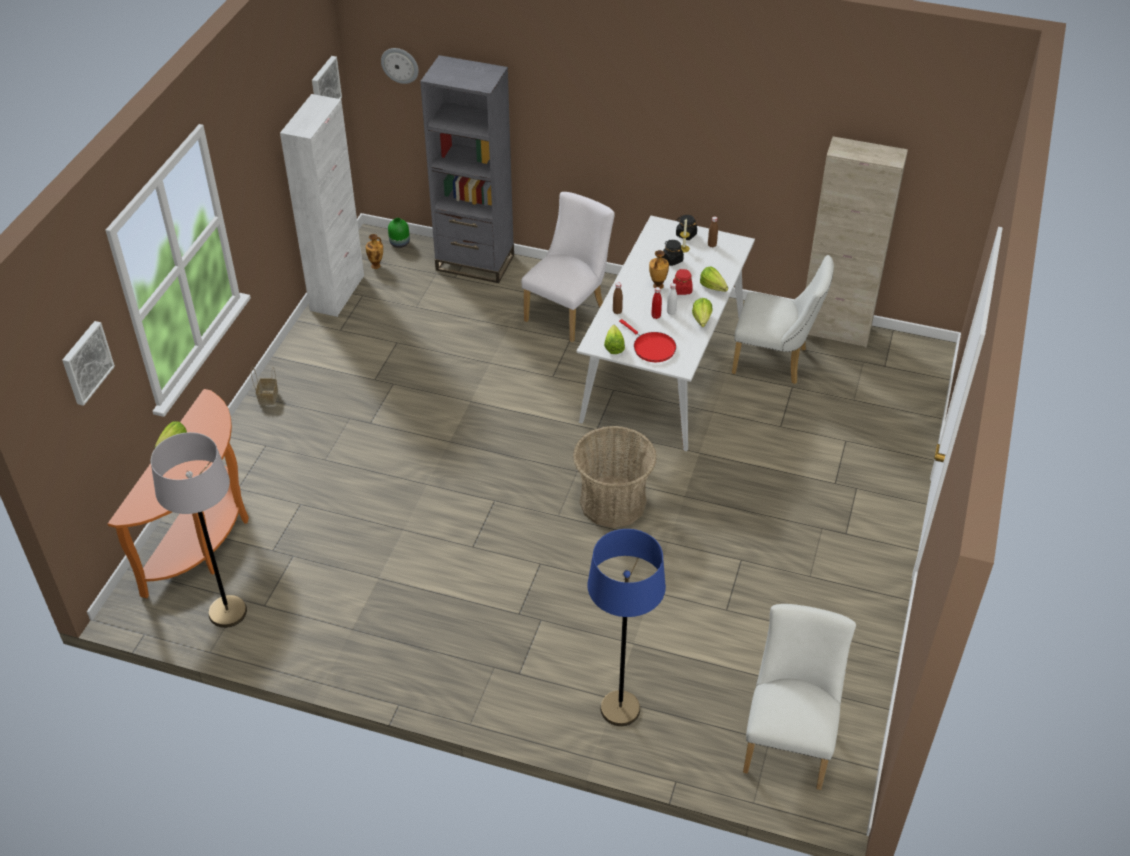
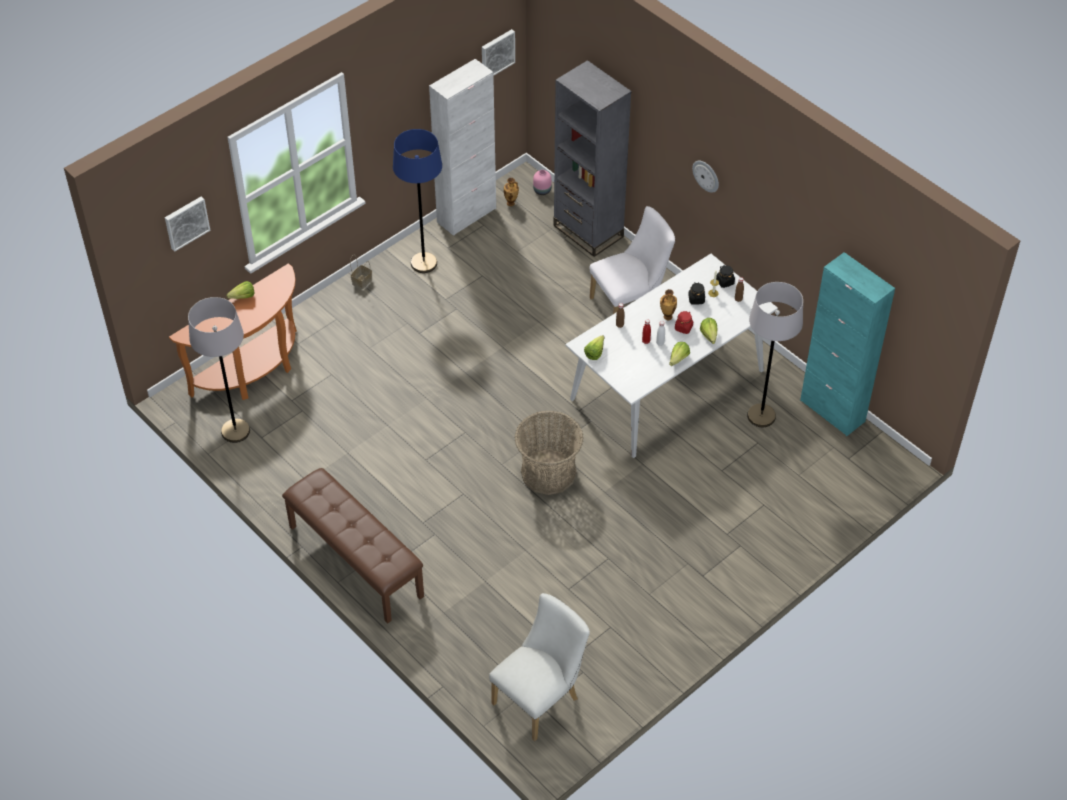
camera: 30 degrees right, 5 degrees up
wall clock [381,48,419,84] -> wall clock moved to [692,161,719,193]
green vase [388,218,410,248] -> pink vase [533,170,552,195]
blue floor lamp [587,529,666,726] -> blue floor lamp moved to [393,129,442,273]
red frying pan [619,319,676,362] -> none
white chair [732,255,834,384] -> grey floor lamp [747,282,803,427]
beige cabinet [806,136,908,347] -> turquoise cabinet [800,252,895,436]
none -> brown bench [282,468,424,624]

